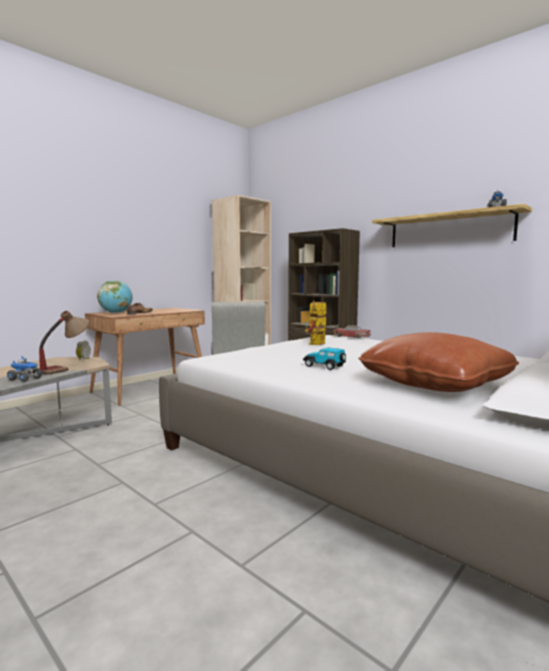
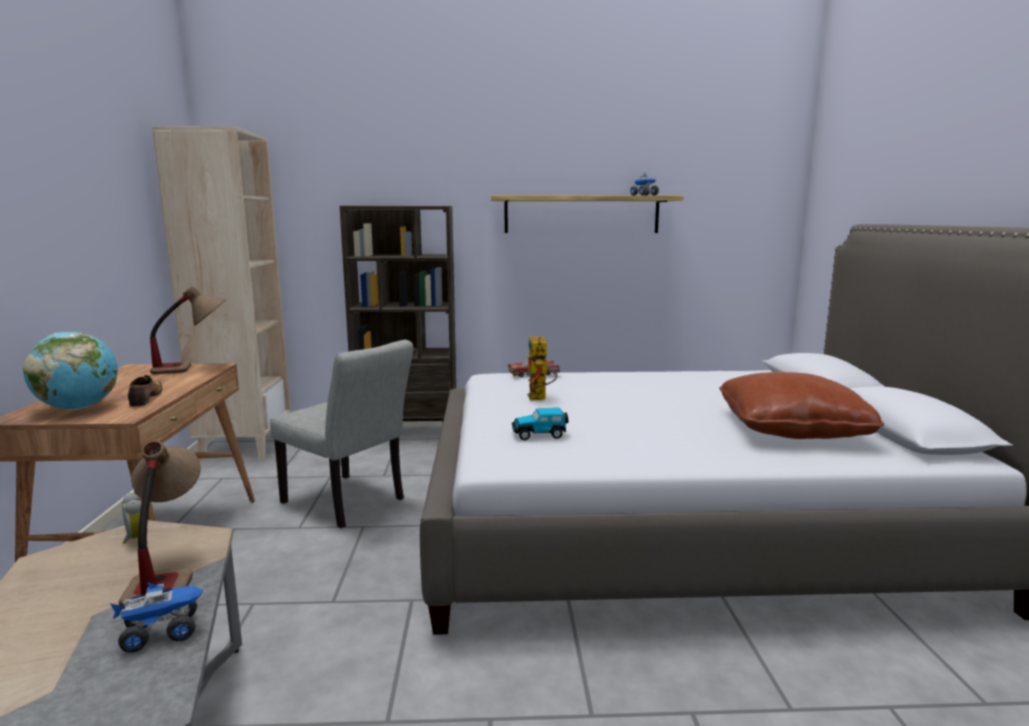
camera: 45 degrees left, 5 degrees up
toy car [303,348,346,370] -> toy car moved to [512,408,568,440]
none -> table lamp [150,286,226,374]

